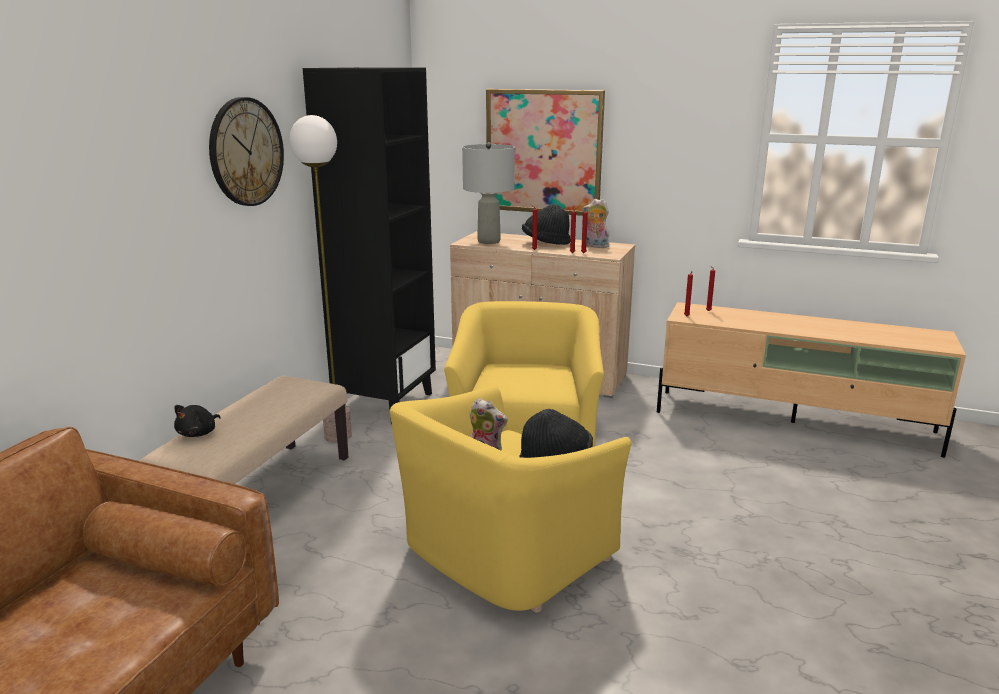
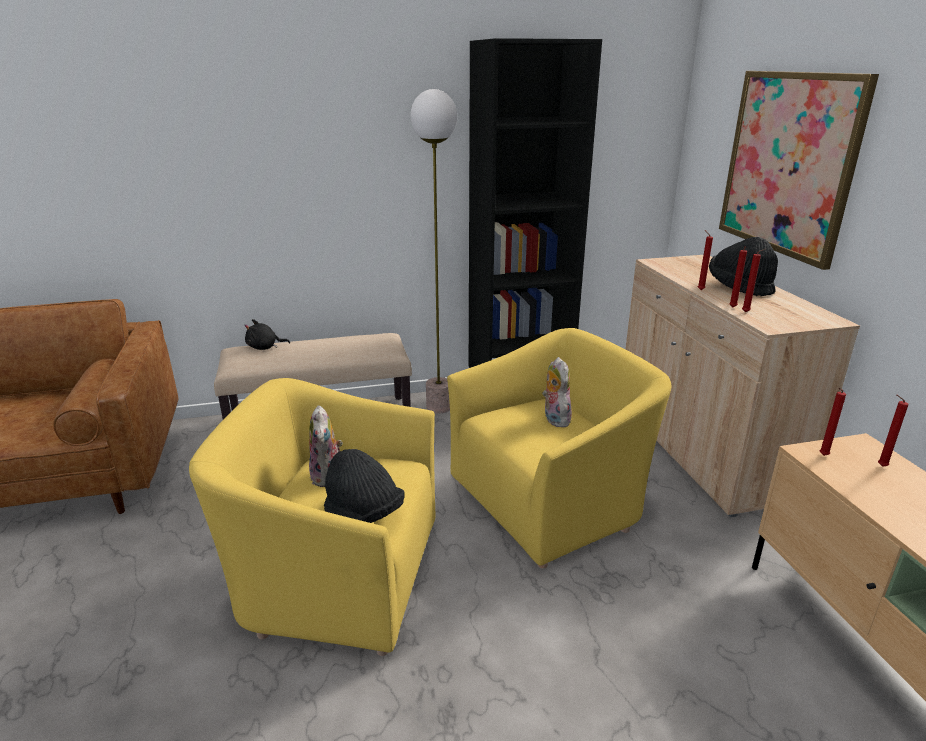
camera: 55 degrees right, 5 degrees up
wall clock [209,97,284,206] -> none
grey table lamp [462,142,515,244] -> none
plush toy [582,199,609,248] -> plush toy moved to [542,357,572,427]

